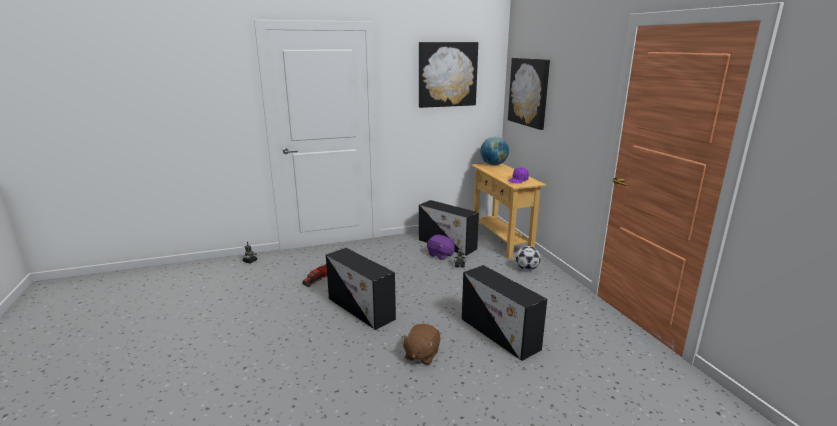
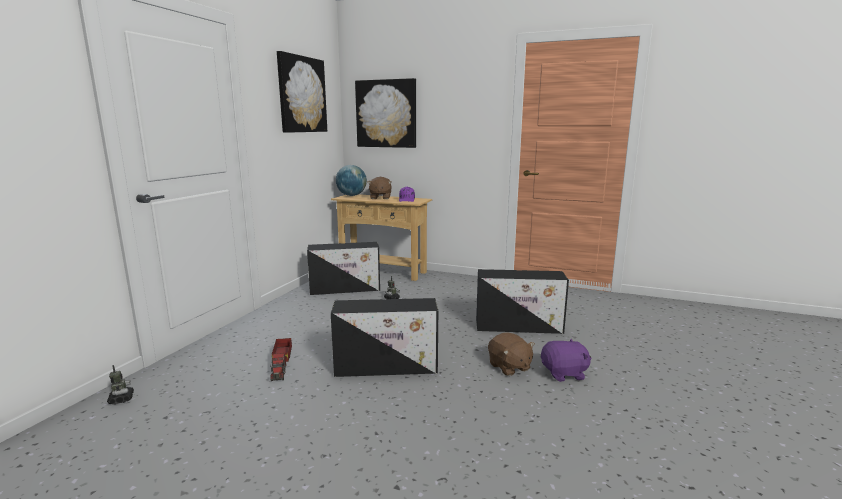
camera: 50 degrees left, 5 degrees down
purple plush toy [427,235,455,260] -> purple plush toy moved to [541,339,591,382]
football [516,246,541,270] -> none
none -> brown plush toy [368,177,392,199]

